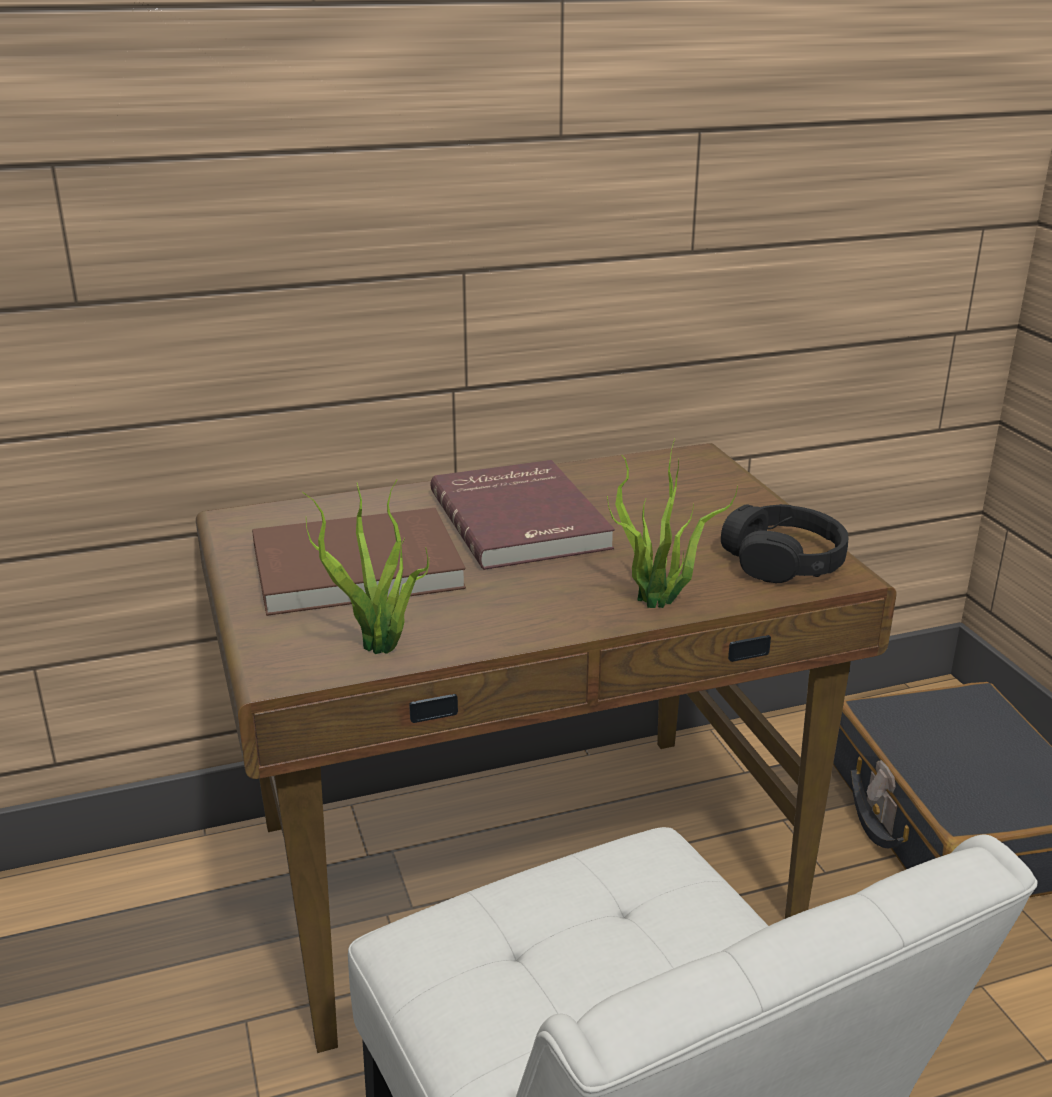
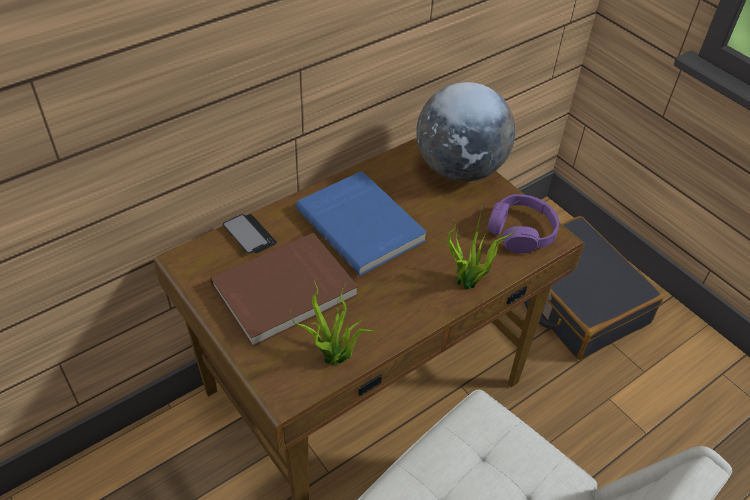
camera: 20 degrees left, 20 degrees up
red book [431,460,615,570] -> blue book [296,171,427,276]
black headphones [721,504,849,583] -> purple headphones [487,194,559,253]
none -> phone [223,214,277,254]
none -> globe [416,82,515,182]

